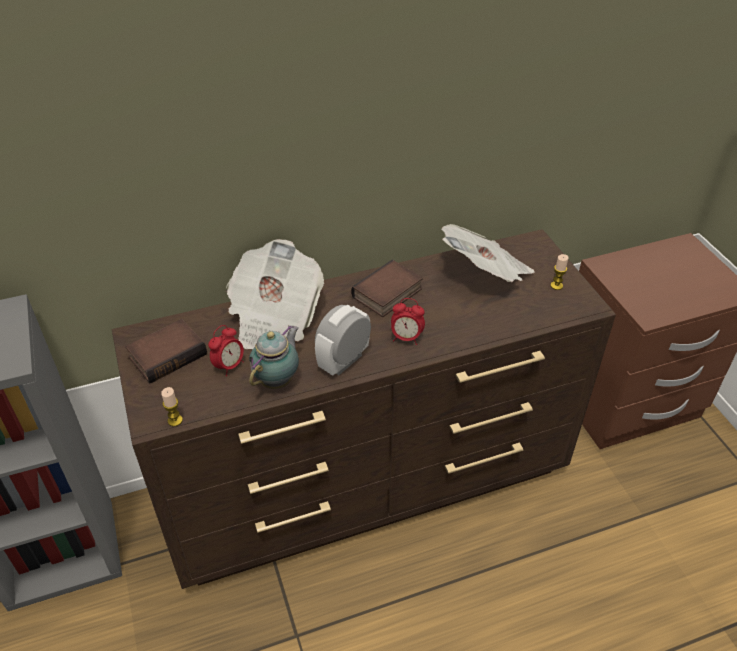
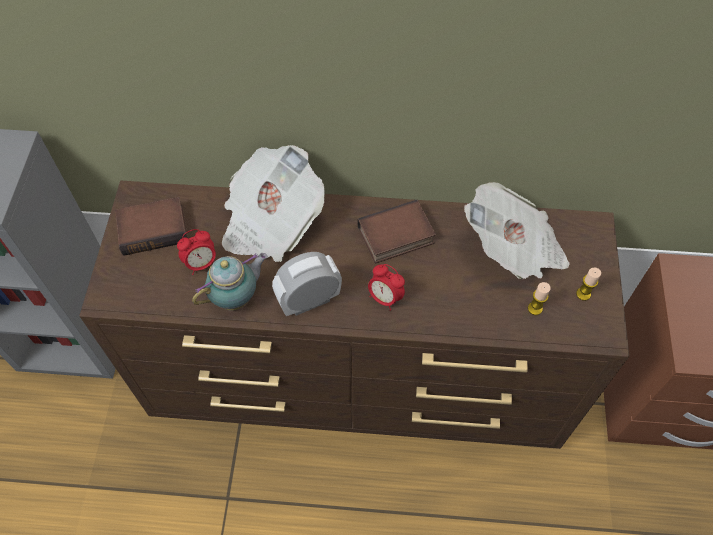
camera: 25 degrees right, 15 degrees up
candle [161,387,183,427] -> candle moved to [528,282,551,315]

